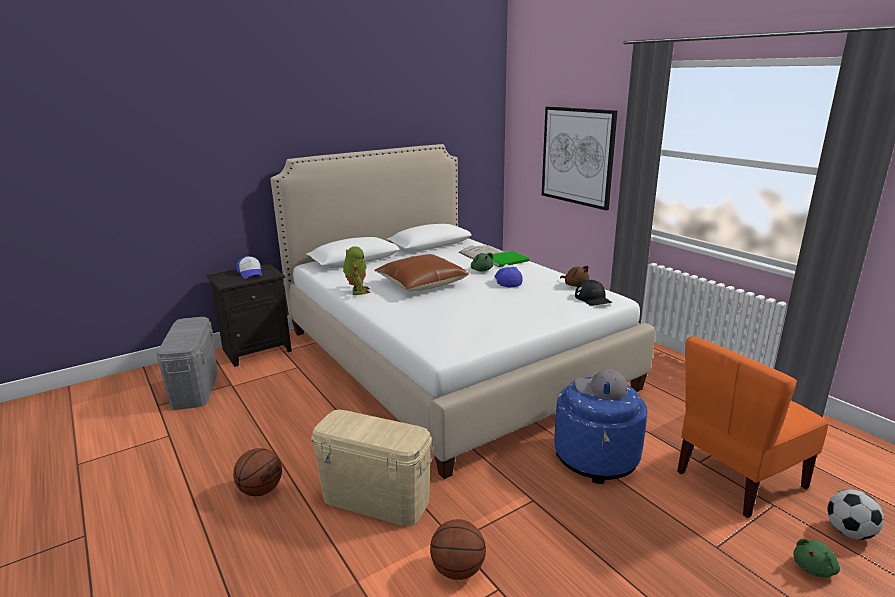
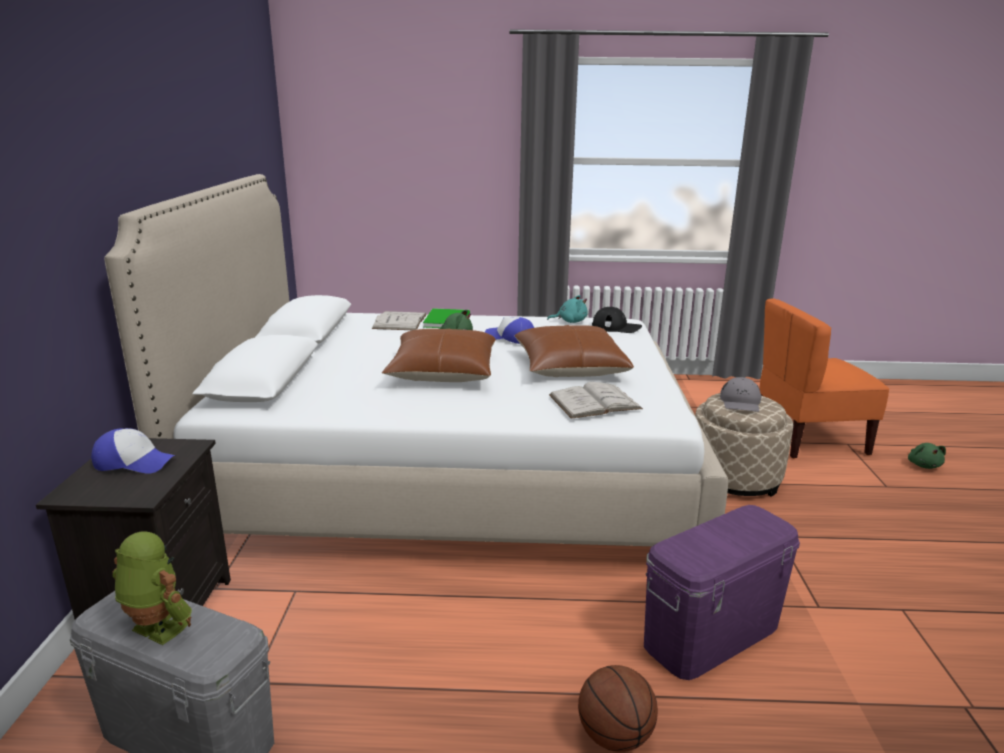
camera: 55 degrees left, 0 degrees up
beige storage box [311,410,434,526] -> purple storage box [644,505,800,680]
toy robot [343,246,370,295] -> toy robot moved to [112,531,192,645]
basketball [430,519,486,580] -> none
picture [542,107,618,210] -> none
blue ottoman [555,377,647,484] -> beige ottoman [695,393,793,497]
brown plush toy [560,266,589,287] -> turquoise plush toy [547,295,588,323]
grey cap [575,369,628,400] -> grey cap turned 45 degrees counterclockwise [720,377,761,412]
orange chair [677,336,829,518] -> orange chair turned 75 degrees clockwise [759,299,889,459]
football [827,489,884,540] -> none
none -> brown pillow [515,325,634,377]
none -> white book [549,382,643,419]

